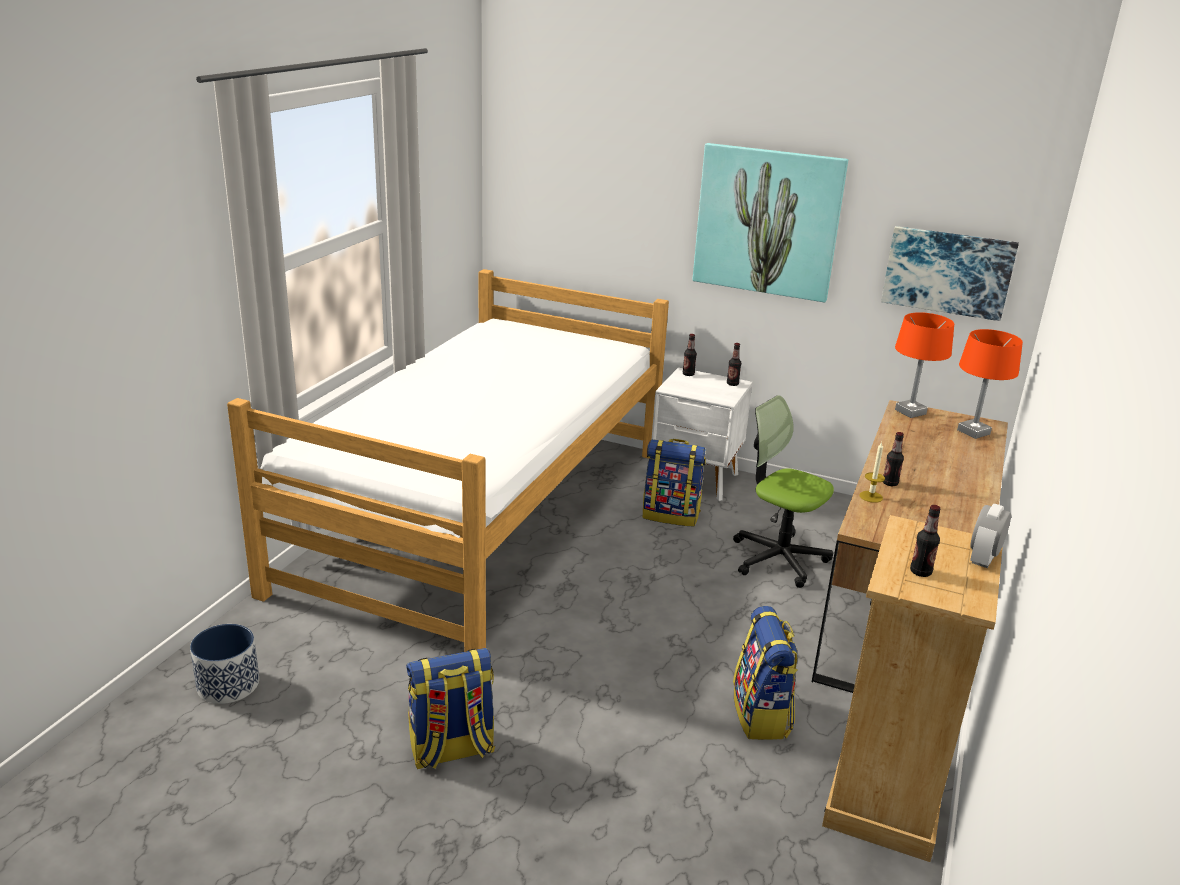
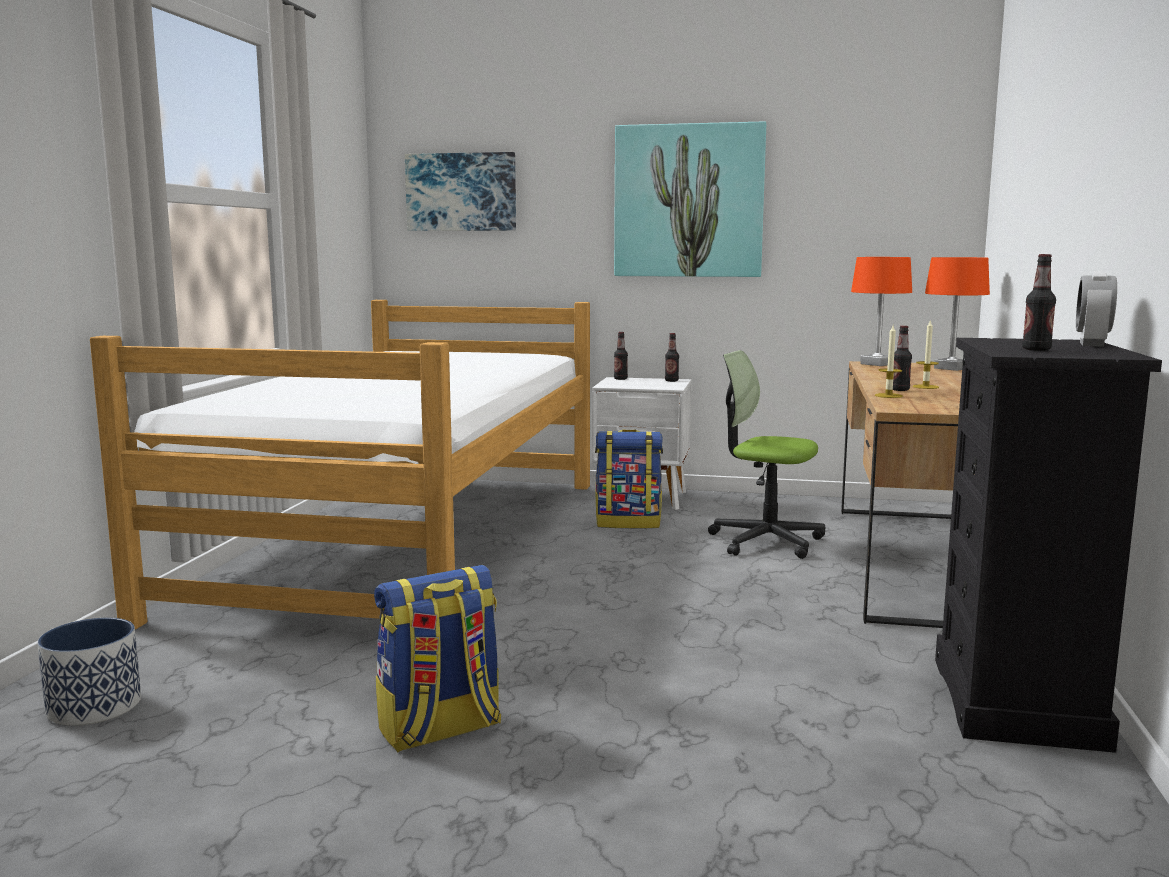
camera: 10 degrees left, 15 degrees down
backpack [733,606,798,740] -> none
beige dresser [822,515,1003,862] -> black dresser [935,338,1162,753]
picture [881,226,1019,321] -> picture moved to [405,152,516,231]
none -> candle [913,319,939,389]

